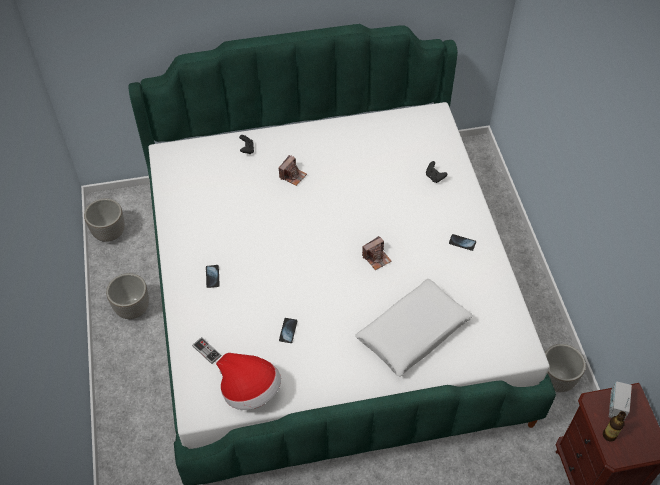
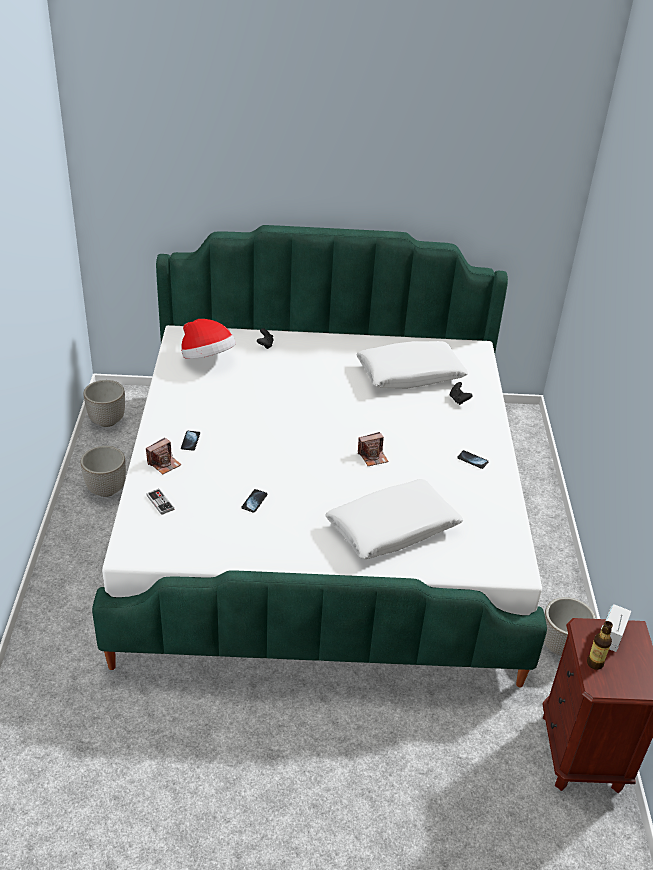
camera: 10 degrees right, 15 degrees down
hat [216,353,281,410] -> hat moved to [181,319,236,359]
camera [279,155,307,186] -> camera moved to [146,438,182,474]
none -> white pillow [356,341,468,389]

